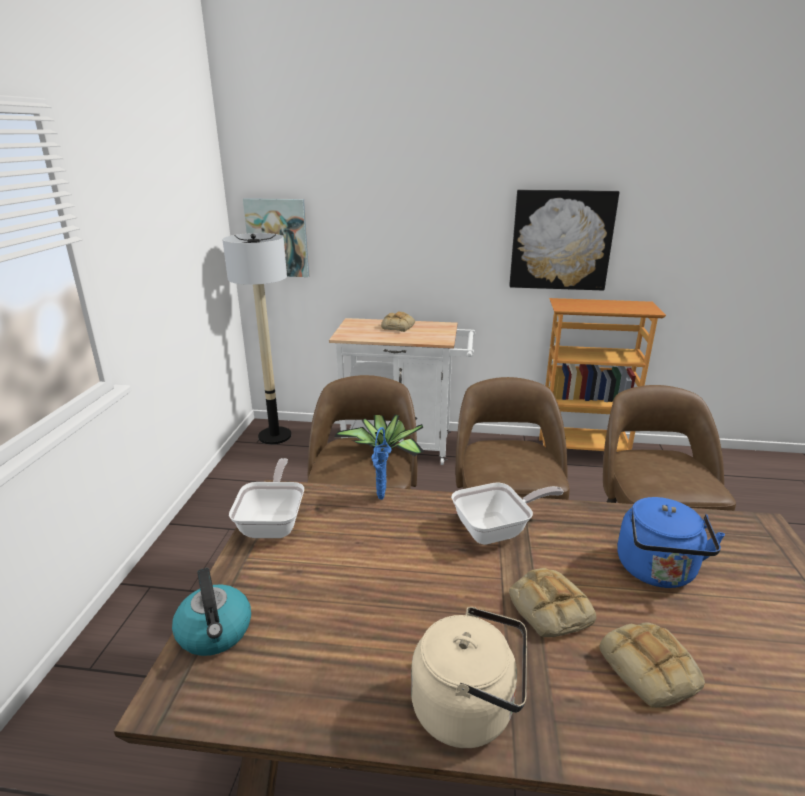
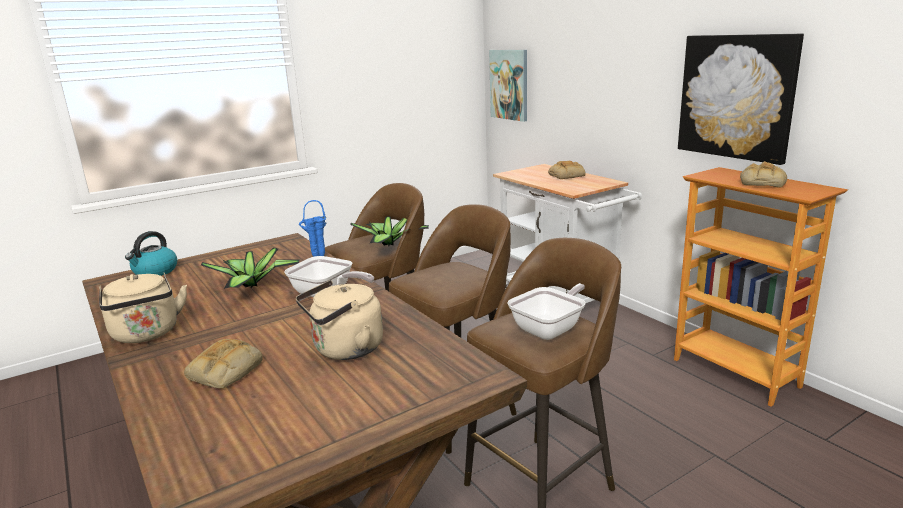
camera: 50 degrees right, 5 degrees down
floor lamp [222,233,291,444] -> none
frying pan [229,458,304,538] -> frying pan moved to [507,283,586,340]
bread [509,568,596,637] -> bread moved to [740,161,787,188]
blue kettle [617,497,725,588] -> beige kettle [296,280,383,360]
none -> potted plant [201,248,299,289]

